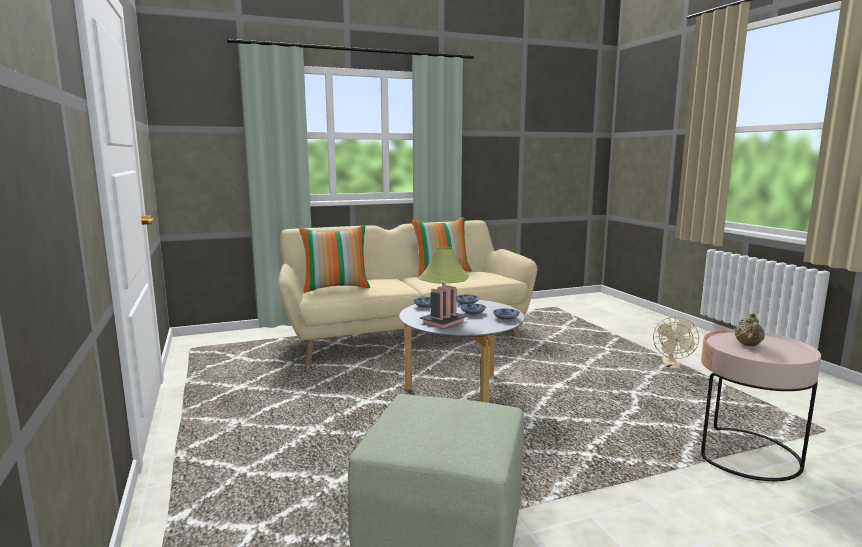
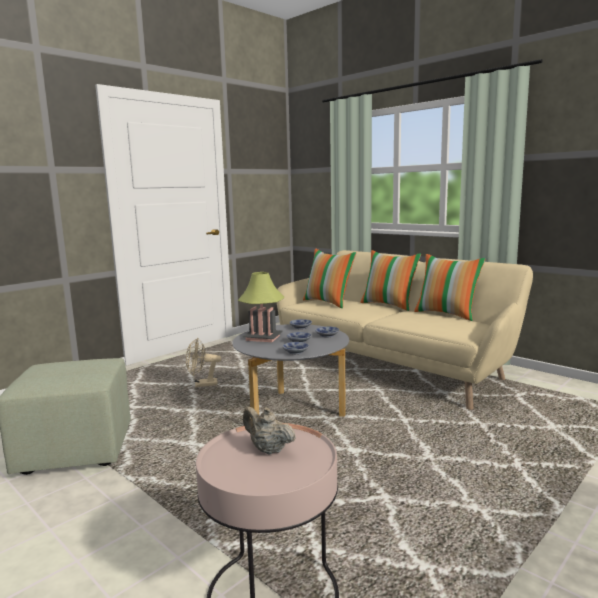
camera: 65 degrees right, 0 degrees up
beige fan [653,316,699,370] -> beige fan moved to [186,338,221,387]
beige teapot [735,313,765,346] -> beige teapot turned 45 degrees clockwise [243,407,296,455]
none -> pillow [360,250,421,311]

